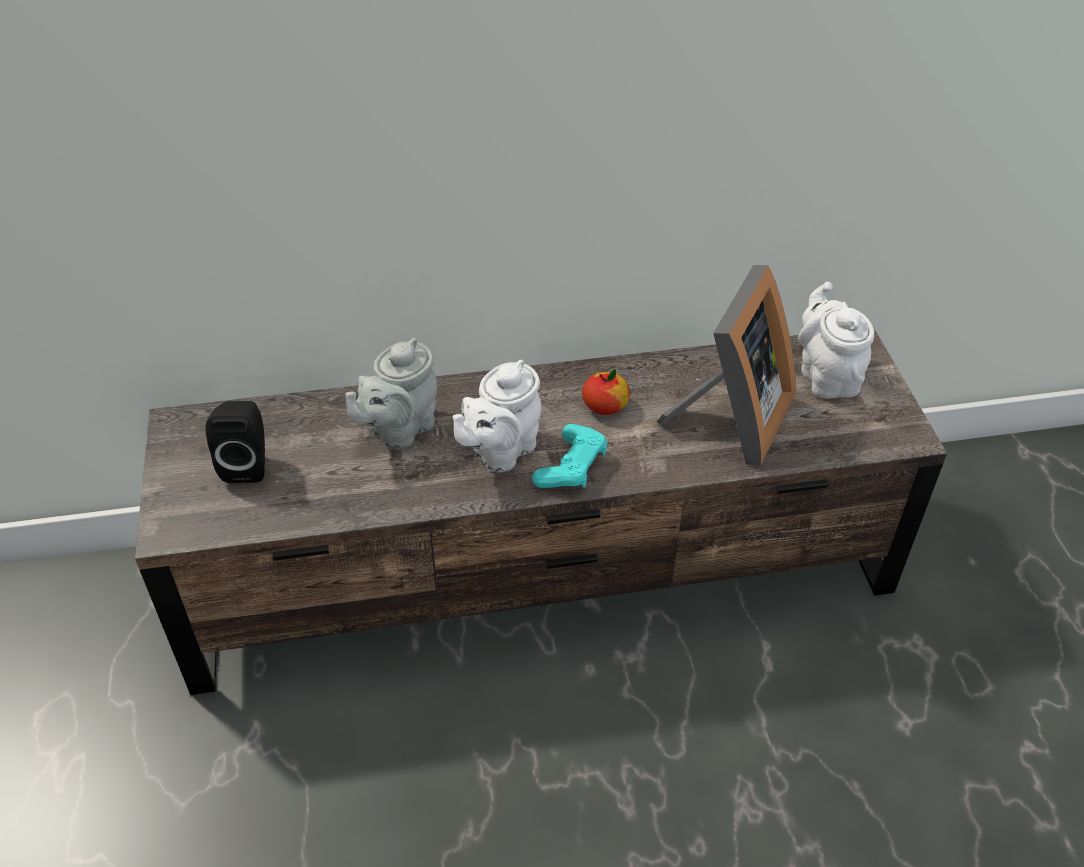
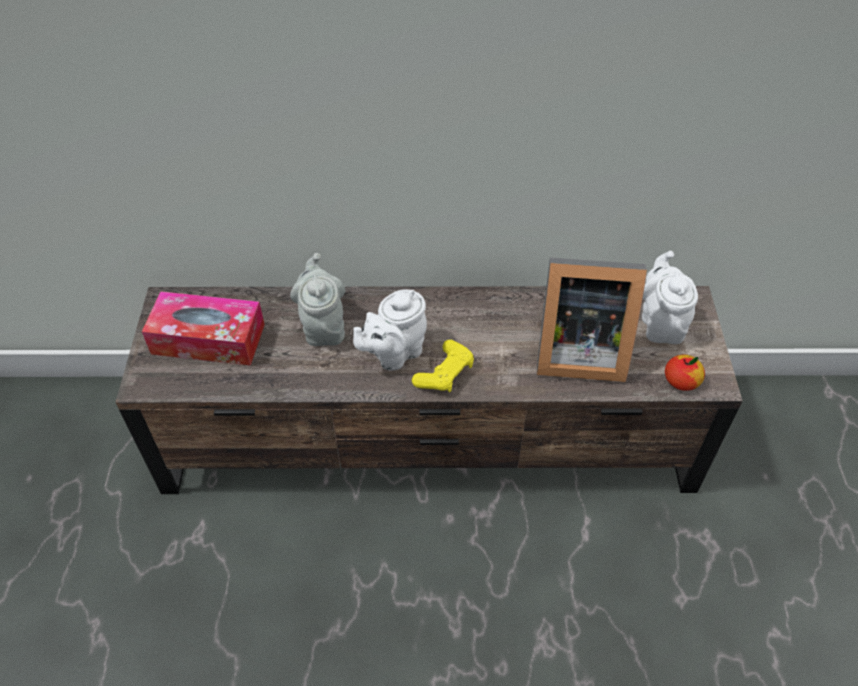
camera: 10 degrees right, 5 degrees up
black speaker [206,401,265,483] -> tissue box [142,291,265,366]
grey teapot [345,338,437,450] -> grey teapot turned 120 degrees clockwise [290,253,345,346]
turquoise game controller [532,424,607,488] -> yellow game controller [412,340,474,392]
apple [582,369,630,415] -> apple moved to [665,355,705,391]
picture frame [657,265,796,466] -> picture frame turned 60 degrees clockwise [537,257,647,382]

